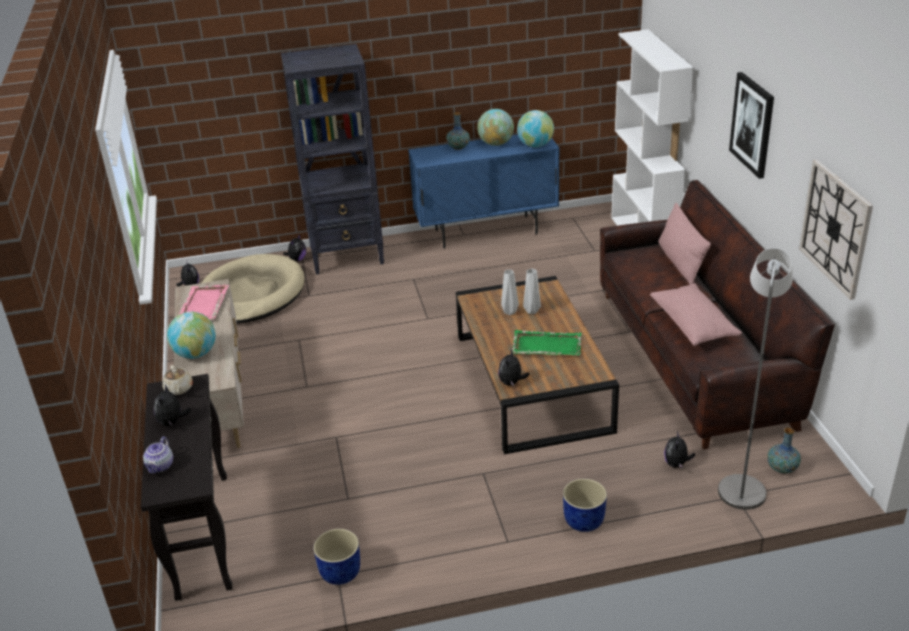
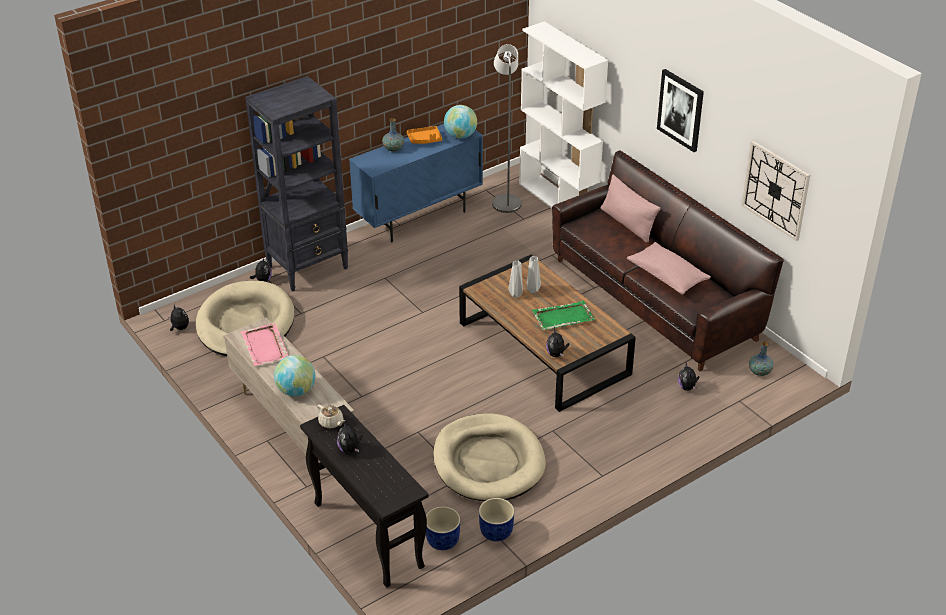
camera: 25 degrees left, 5 degrees up
teapot [143,437,173,474] -> none
globe [477,109,514,146] -> orange tray [407,126,442,144]
blue planter [563,479,607,532] -> blue planter moved to [426,506,460,550]
grey floor lamp [718,248,793,510] -> grey floor lamp moved to [492,44,522,213]
none -> beige dog bed [433,414,546,501]

